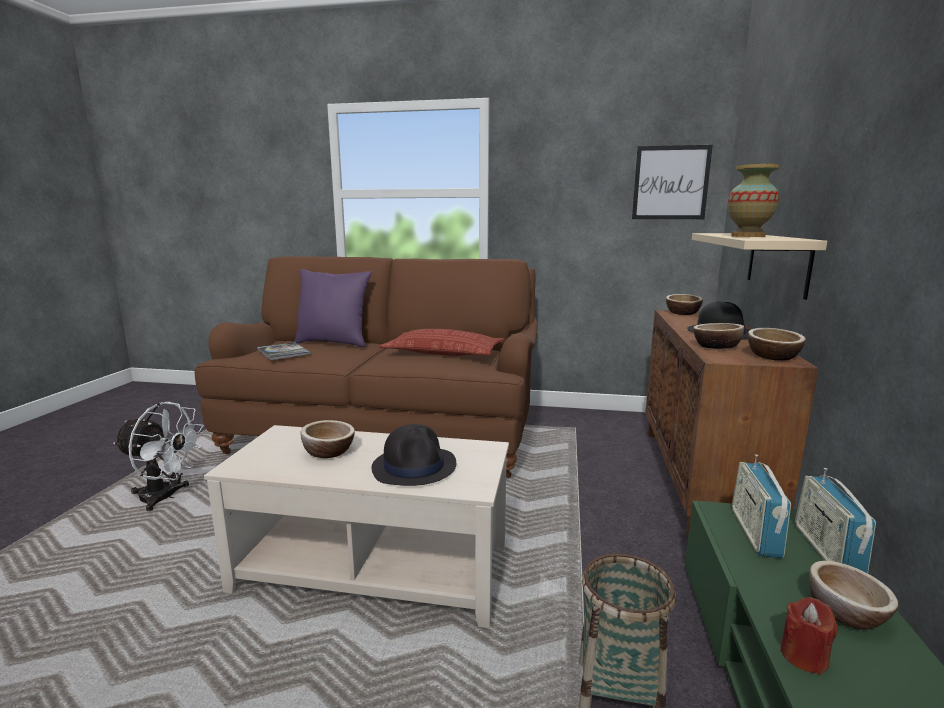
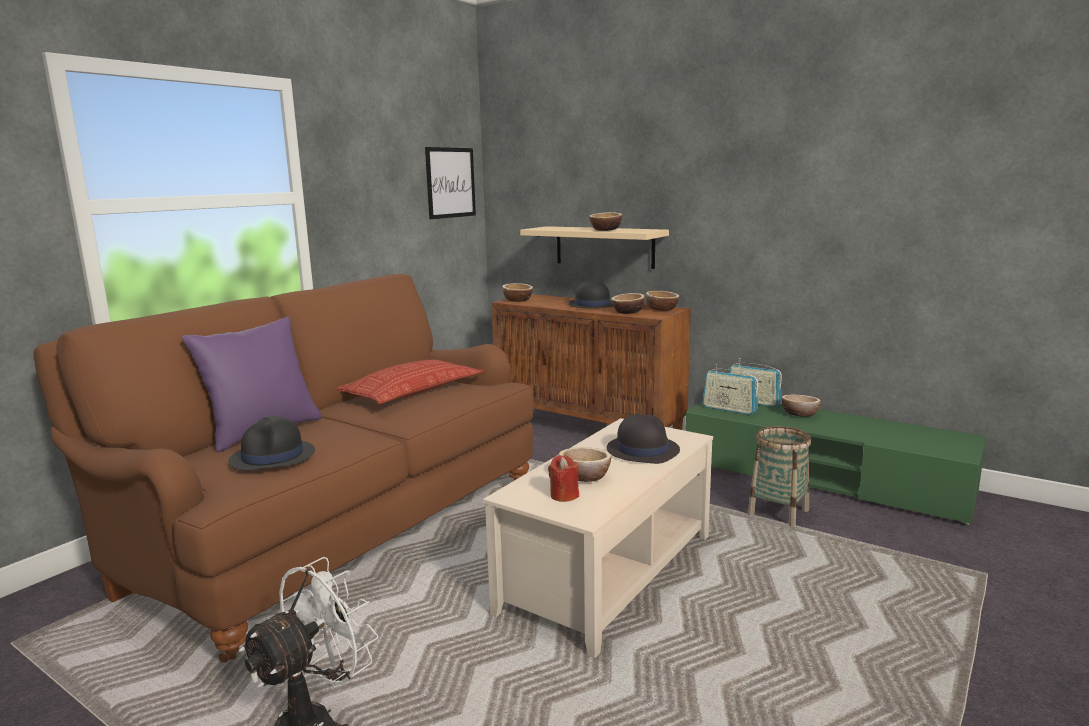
camera: 65 degrees left, 0 degrees up
book [257,342,311,360] -> black hat [228,416,315,471]
vase [728,164,779,237] -> bowl [589,212,622,231]
red candle [781,597,838,675] -> red candle moved to [548,455,579,502]

